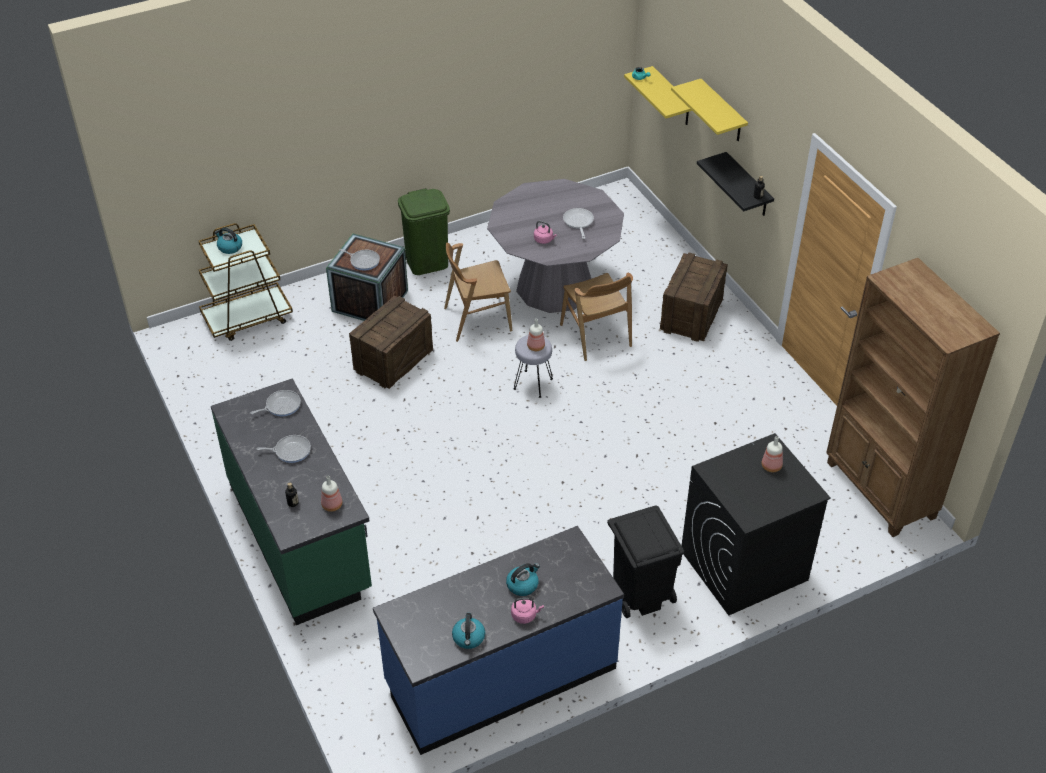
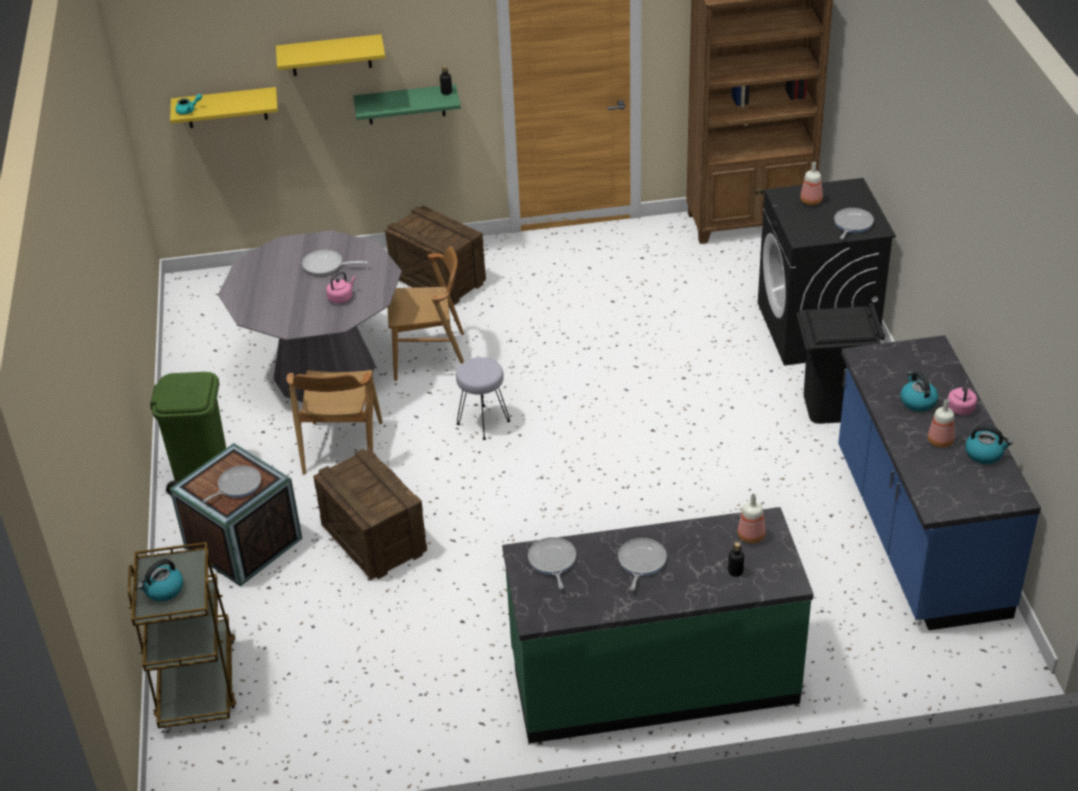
camera: 70 degrees left, 5 degrees down
bottle [527,319,545,351] -> bottle moved to [928,399,955,448]
black shelf [697,152,774,216] -> green shelf [353,84,461,124]
none -> frying pan [834,208,874,239]

